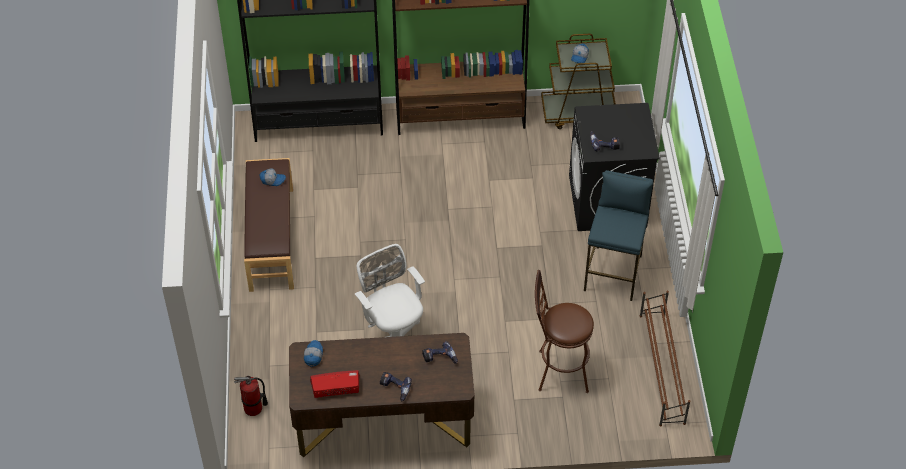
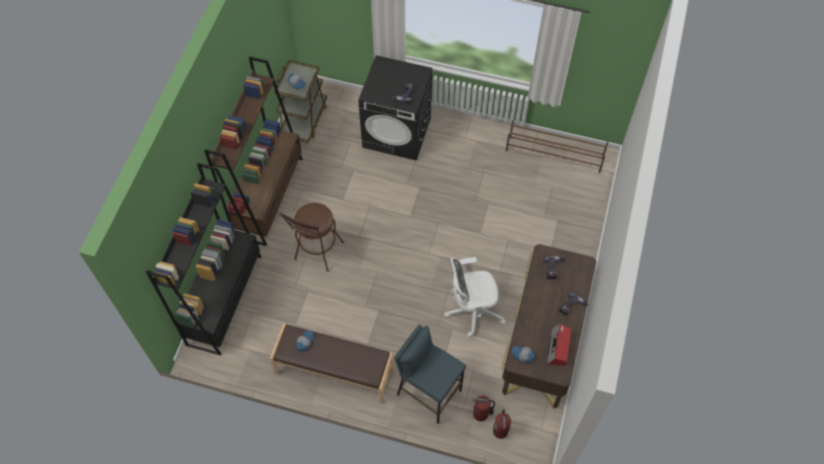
camera: 70 degrees left, 10 degrees up
brown stool [535,270,594,393] -> brown stool moved to [279,203,344,272]
blue stool [584,170,653,301] -> blue stool moved to [394,325,466,424]
none -> fire extinguisher [472,396,495,421]

